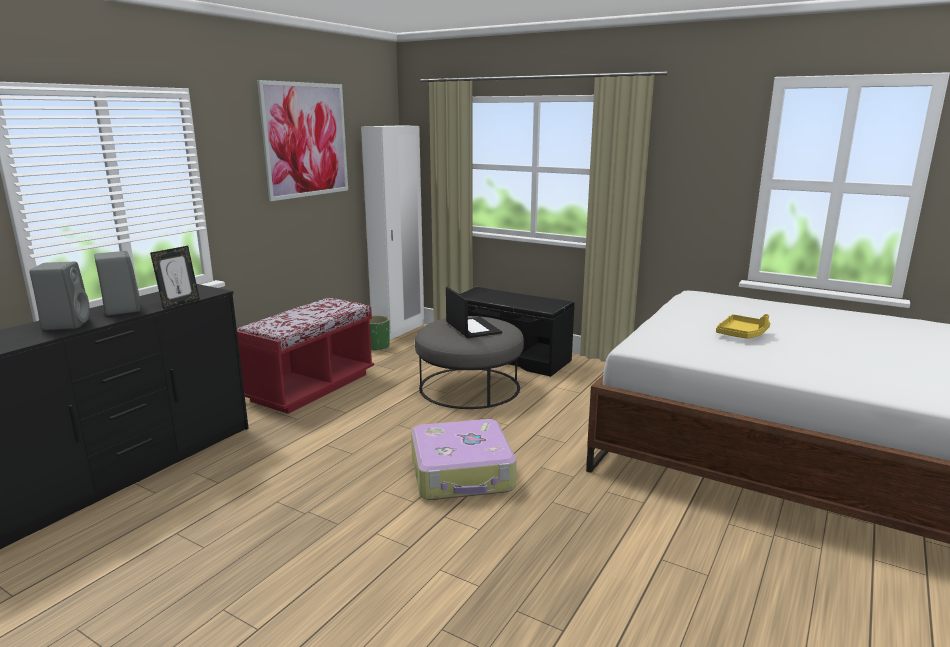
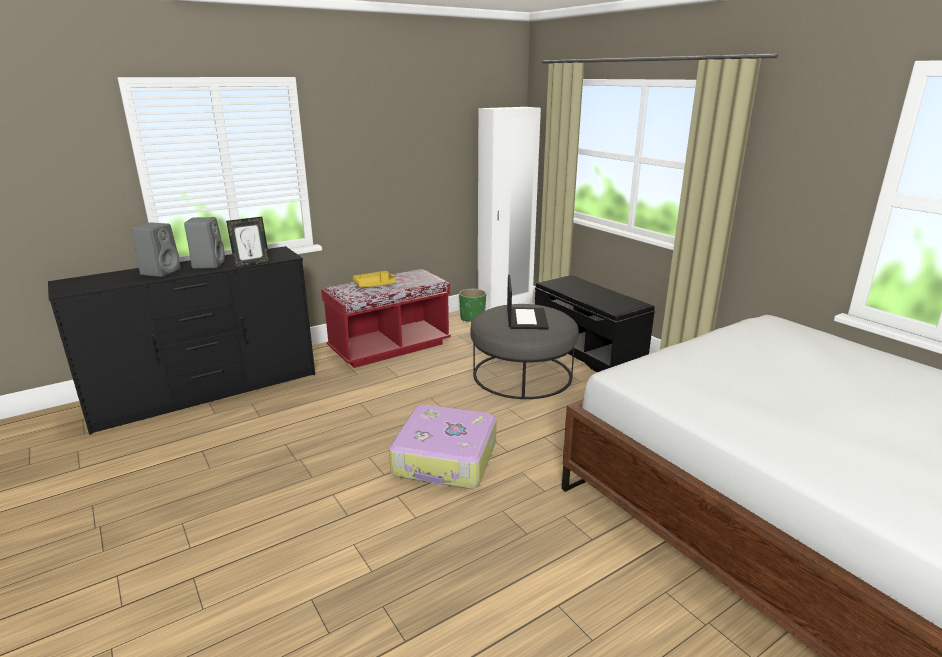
camera: 25 degrees right, 5 degrees up
picture [257,80,348,201] -> none
yellow tray [716,314,770,339] -> yellow tray moved to [352,271,396,287]

